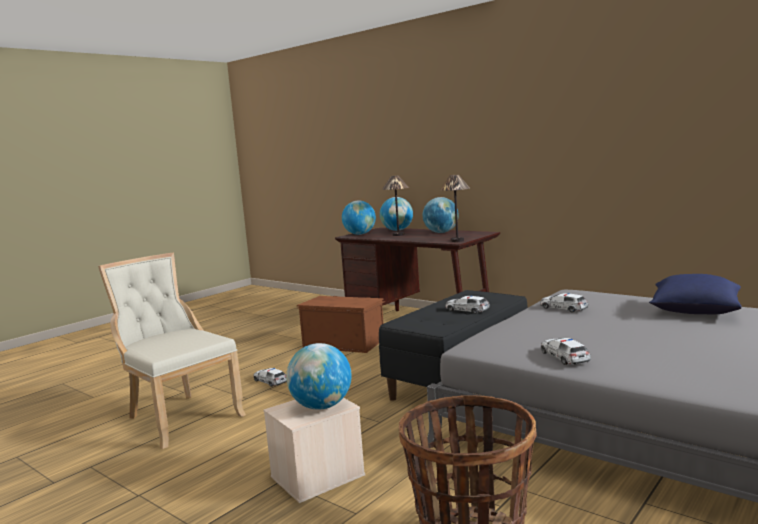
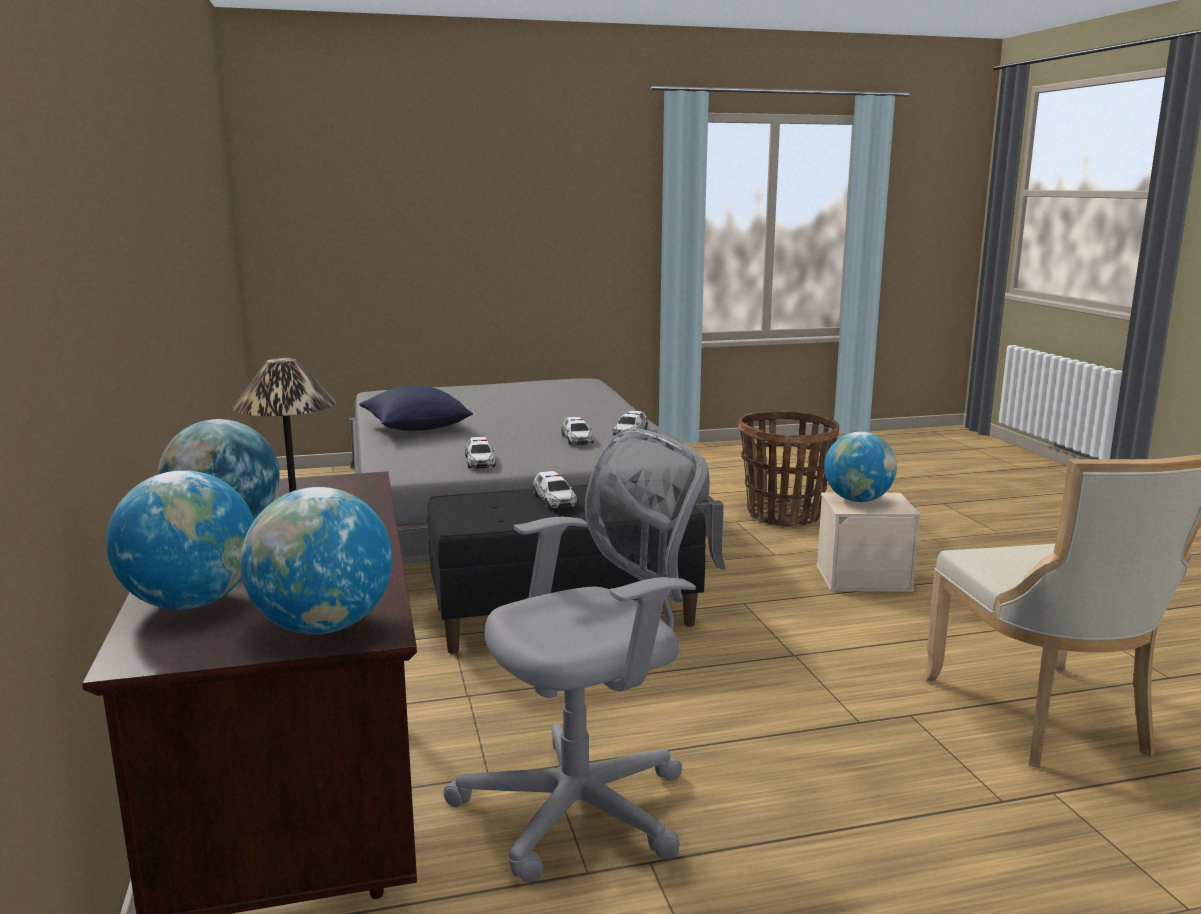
camera: 145 degrees left, 5 degrees up
toy car [253,368,287,387] -> toy car moved to [561,417,593,445]
brown storage box [297,296,386,353] -> grey office chair [443,428,708,883]
table lamp [440,175,470,242] -> none

